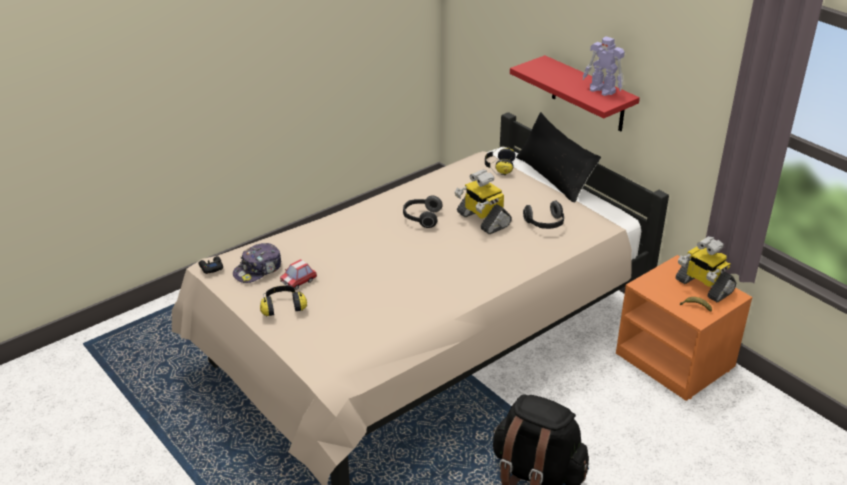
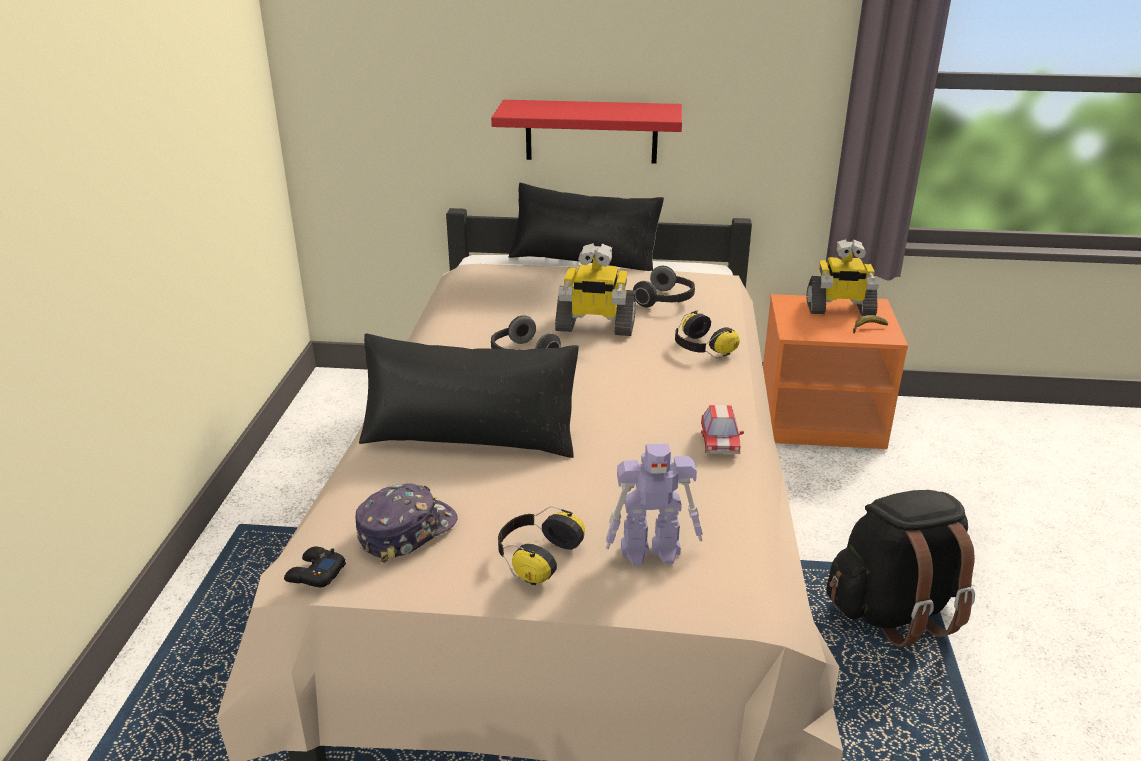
camera: 45 degrees left, 5 degrees down
cap [233,243,281,283] -> cap turned 135 degrees counterclockwise [356,483,458,563]
toy car [280,259,317,290] -> toy car moved to [701,405,744,454]
headphones [485,146,516,175] -> headphones moved to [675,310,740,359]
toy robot [582,36,625,96] -> toy robot moved to [606,443,703,566]
none -> black pillow [359,334,579,458]

